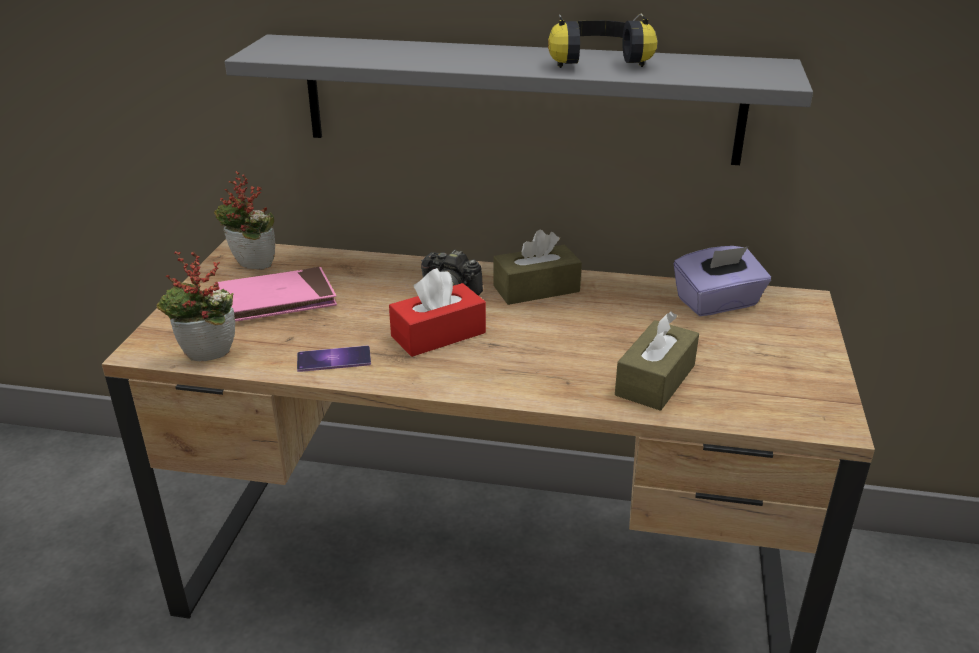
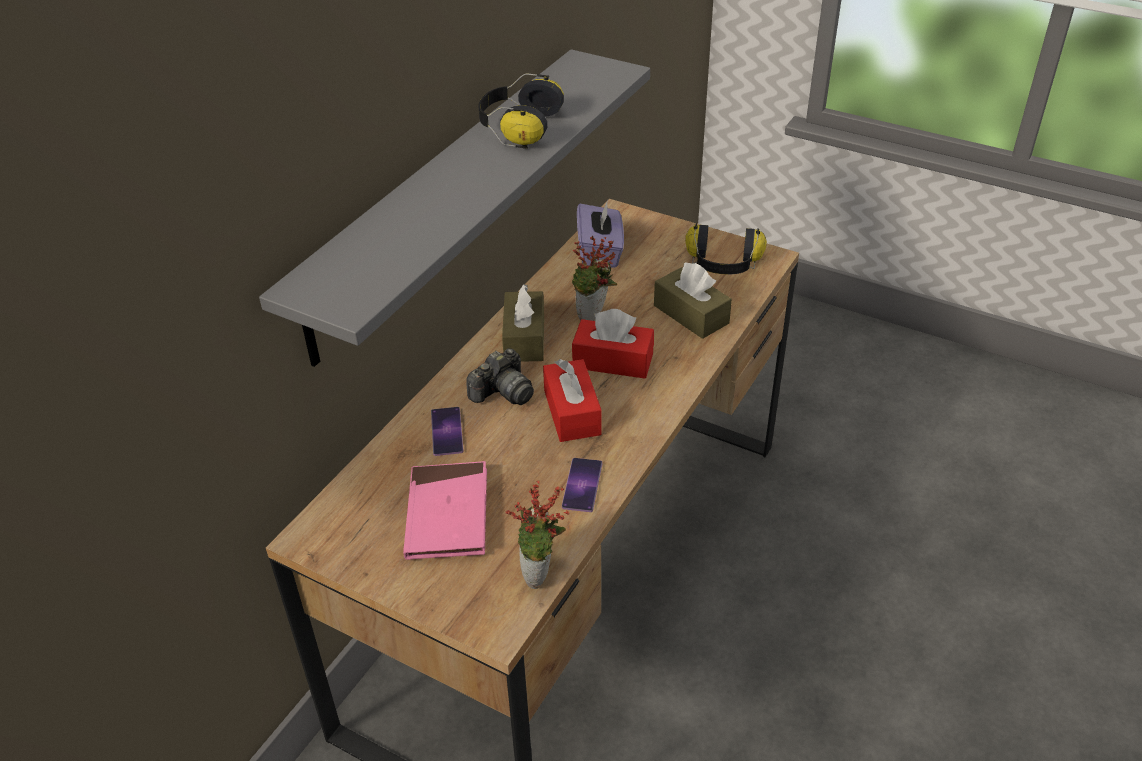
camera: 70 degrees left, 10 degrees up
potted plant [214,171,275,269] -> potted plant moved to [572,236,617,321]
none -> phone [431,407,464,456]
none -> red tissue box [572,309,654,379]
none -> headphones [685,224,767,274]

